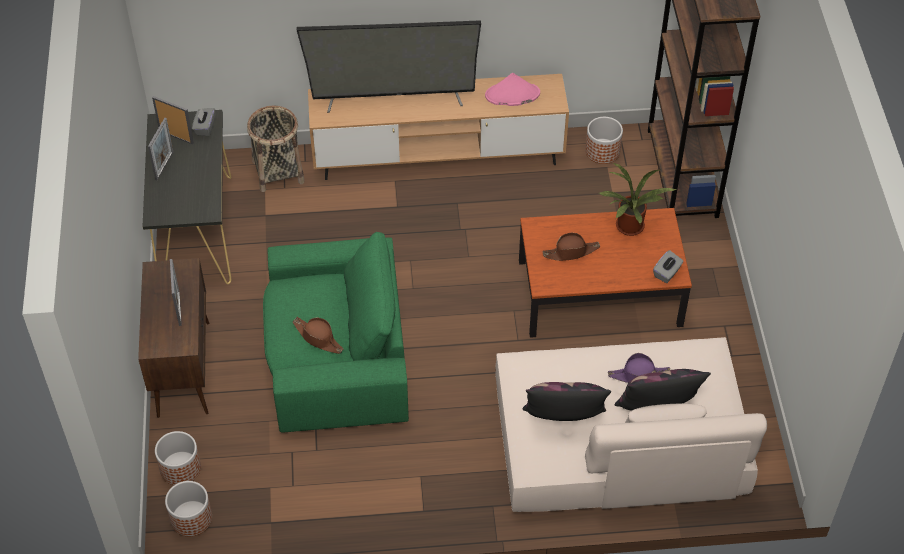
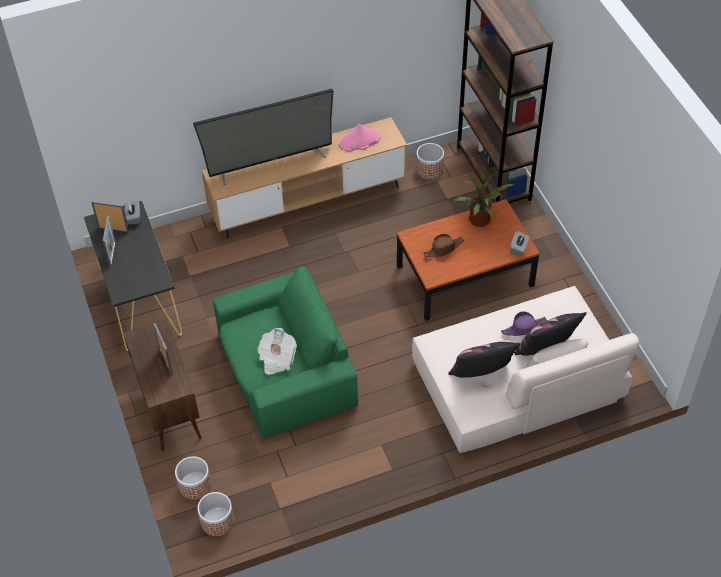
camera: 15 degrees left, 0 degrees up
basket [247,106,305,192] -> none
brown hat [293,317,343,354] -> newspaper [257,328,297,375]

